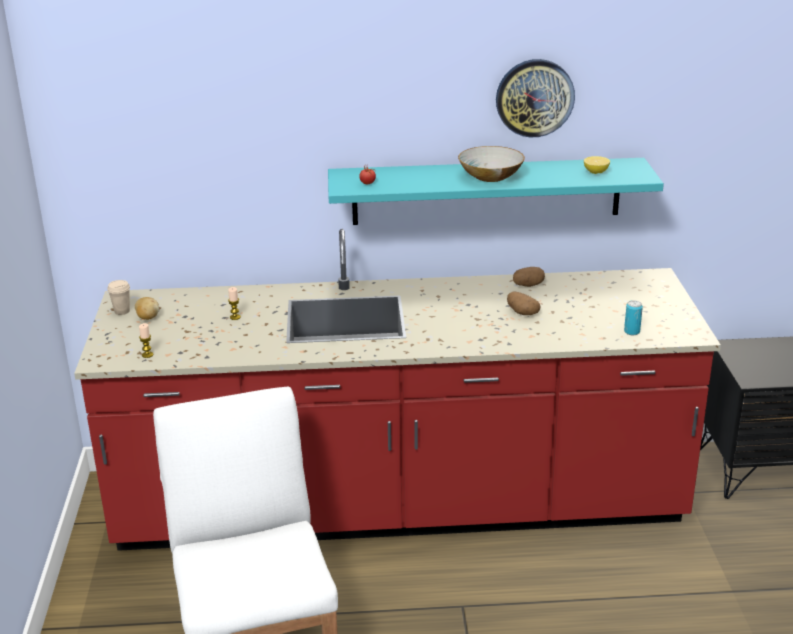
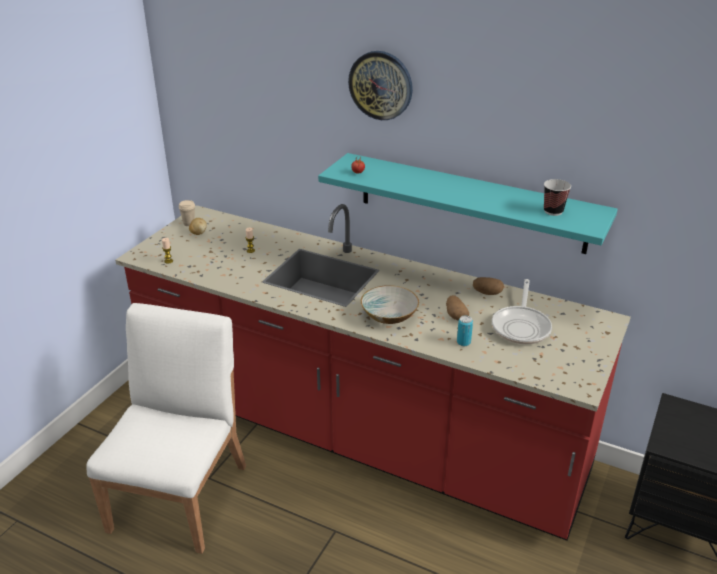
camera: 30 degrees right, 5 degrees up
bowl [458,146,525,182] -> bowl moved to [361,285,419,324]
wall clock [496,59,575,137] -> wall clock moved to [348,51,413,120]
lemon [584,156,610,174] -> cup [544,179,571,216]
can [624,300,643,335] -> can moved to [457,316,473,346]
none -> frying pan [492,279,552,344]

